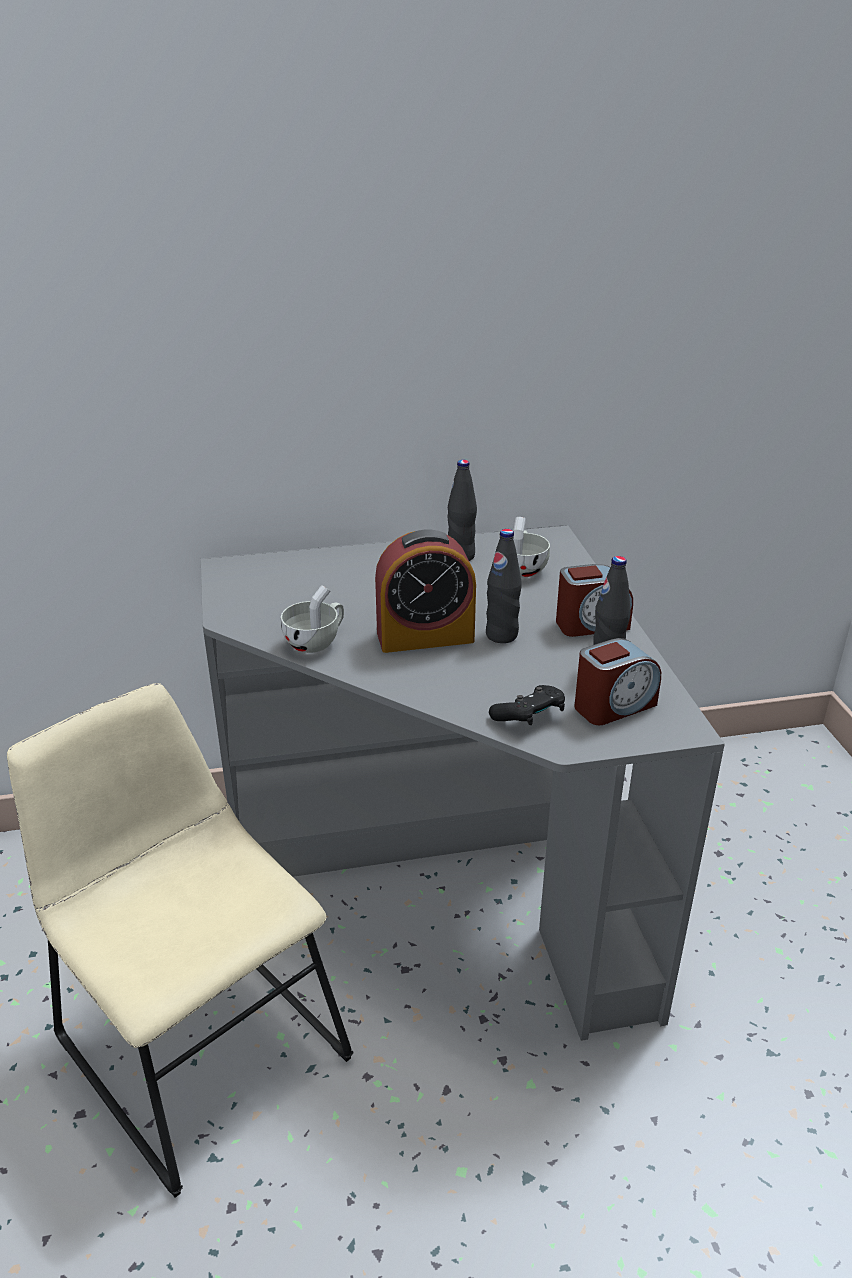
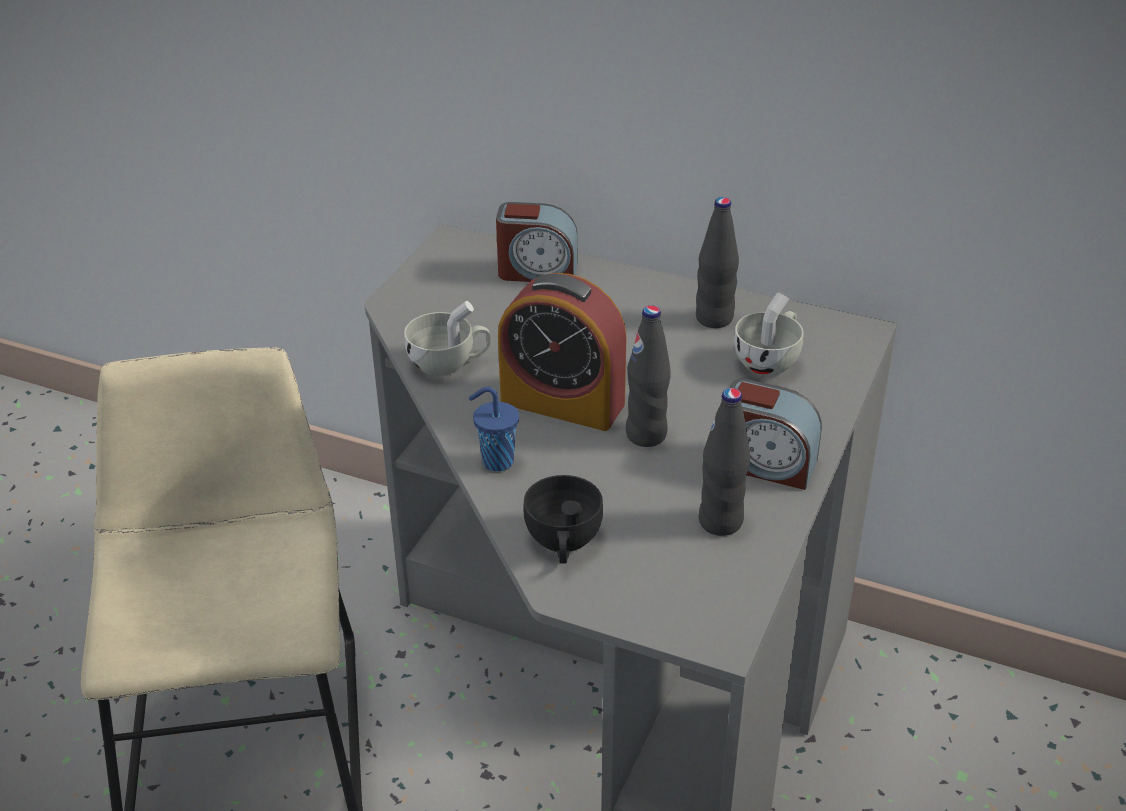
camera: 35 degrees right, 5 degrees up
black game controller [489,685,565,725] -> black cup [524,475,603,564]
alarm clock [574,638,661,725] -> alarm clock moved to [496,202,578,282]
none -> blue cup [469,387,519,472]

